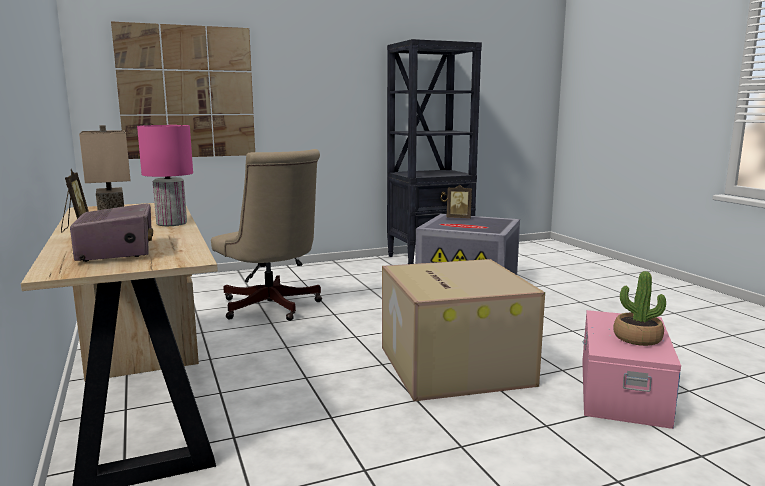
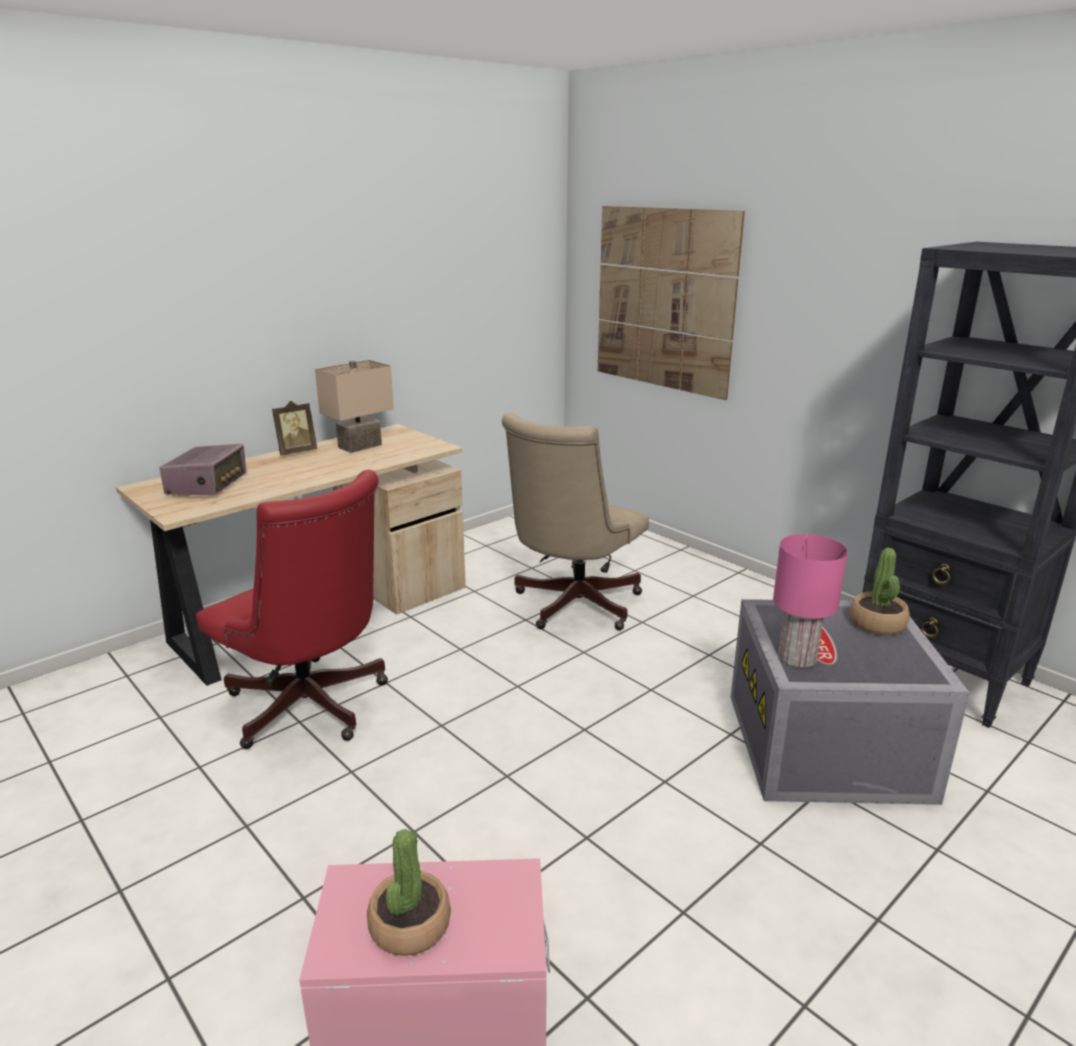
camera: 70 degrees right, 10 degrees up
radio [70,204,153,262] -> radio turned 45 degrees counterclockwise [160,444,246,496]
pink table lamp [137,125,193,226] -> pink table lamp moved to [773,534,848,668]
cardboard box [382,259,545,401] -> none
picture frame [447,185,472,218] -> potted plant [850,548,910,635]
none -> red office chair [196,470,388,749]

